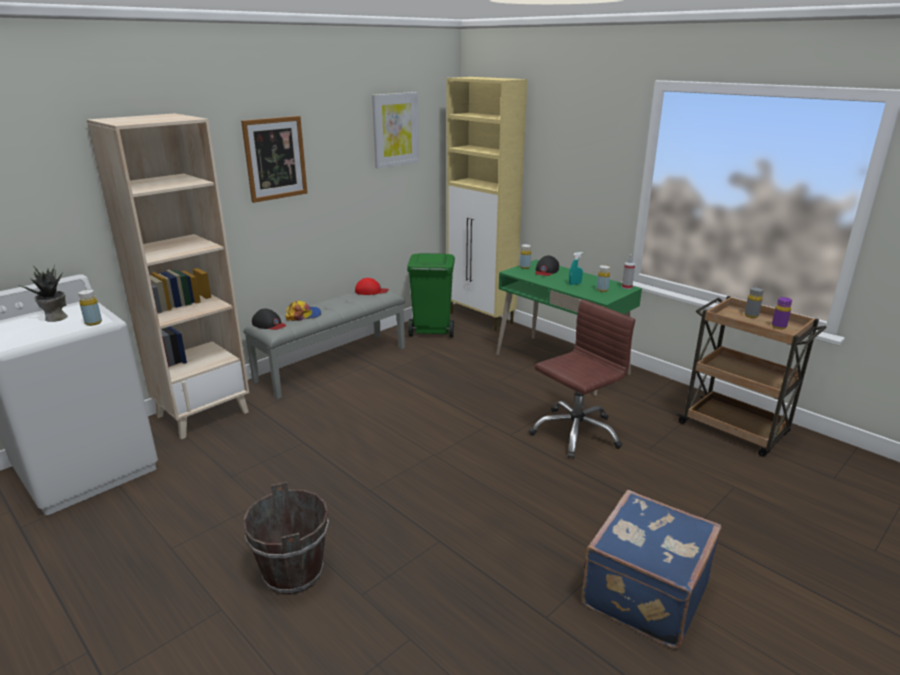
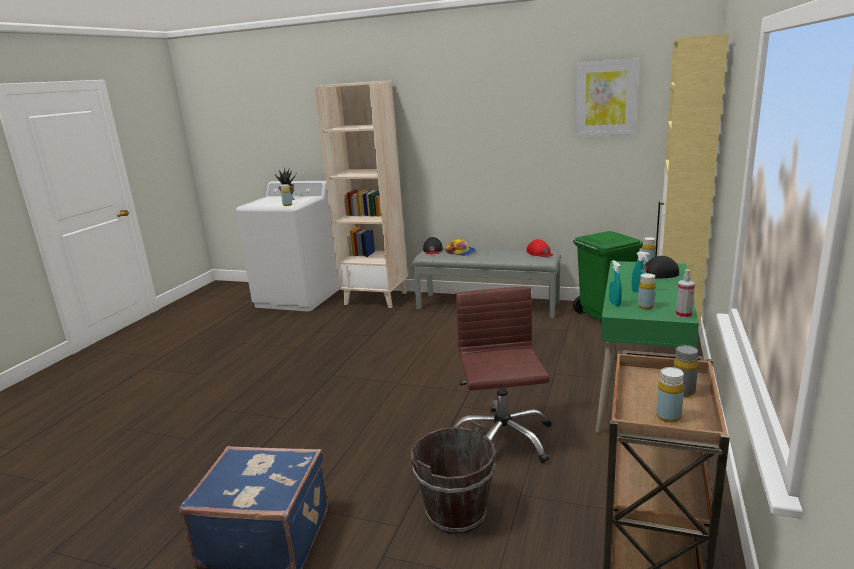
camera: 65 degrees right, 5 degrees down
picture [241,116,308,203] -> none
brown bucket [243,482,329,595] -> brown bucket moved to [411,421,496,534]
brown office chair [529,299,635,459] -> brown office chair turned 120 degrees counterclockwise [454,286,552,463]
purple bottle [772,297,792,329] -> yellow bottle [656,367,684,423]
none -> turquoise spray bottle [609,260,622,307]

